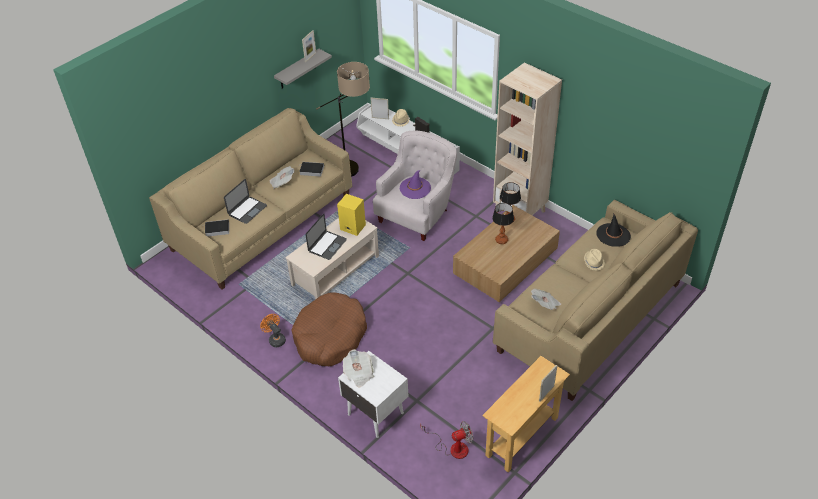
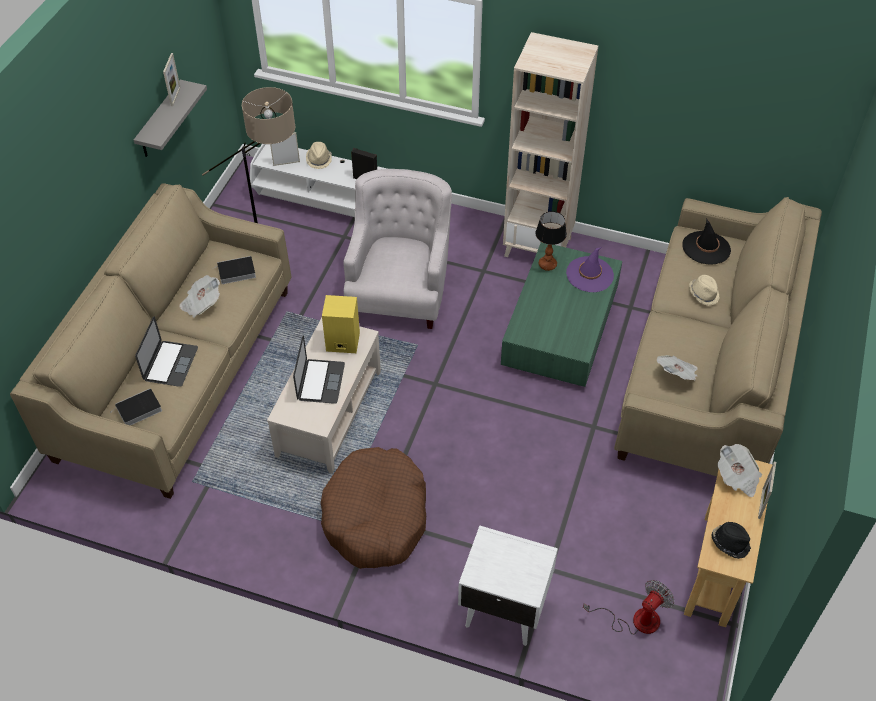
camera: 25 degrees left, 5 degrees up
orange fan [260,314,286,347] -> none
newspaper [343,349,374,388] -> newspaper moved to [717,444,762,497]
purple hat [400,170,431,199] -> purple hat moved to [566,247,614,292]
brown coffee table [453,205,560,302] -> green coffee table [501,242,622,387]
table lamp [492,203,514,244] -> none
none -> black hat [711,522,751,559]

